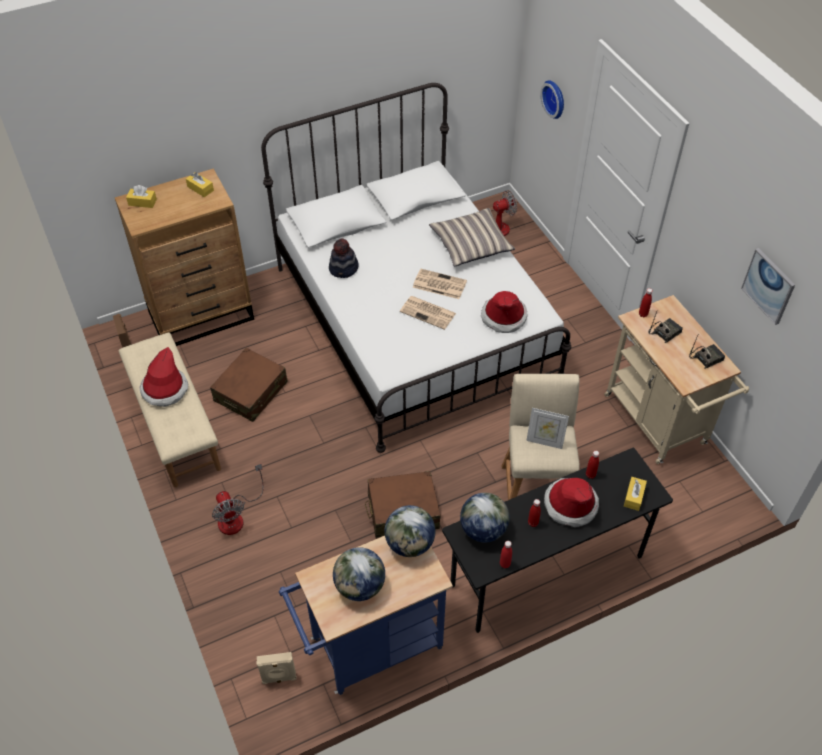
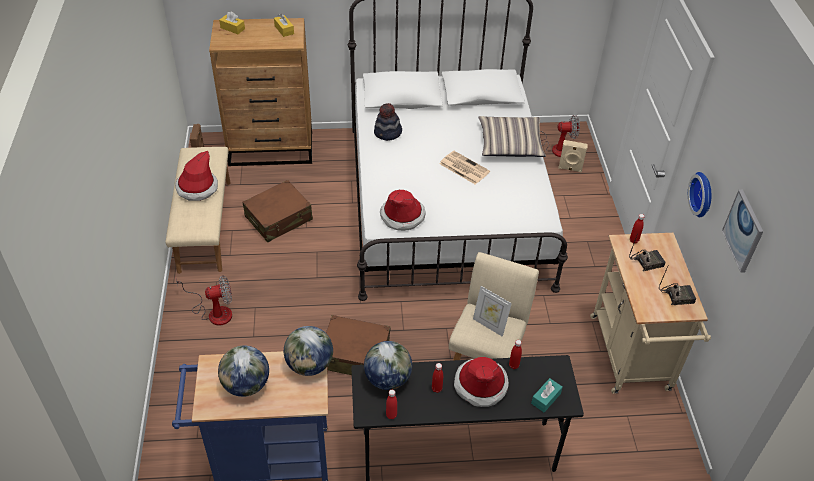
camera: 20 degrees right, 5 degrees down
fan [212,464,263,535] -> fan turned 105 degrees counterclockwise [176,276,232,325]
beige speaker [256,652,297,684] -> beige speaker moved to [558,140,588,172]
newspaper [400,296,456,330] -> none
hat [481,291,528,333] -> hat moved to [380,190,426,231]
wall clock [540,80,564,119] -> wall clock moved to [688,172,711,217]
yellow tissue box [624,477,647,511] -> turquoise tissue box [531,378,563,412]

